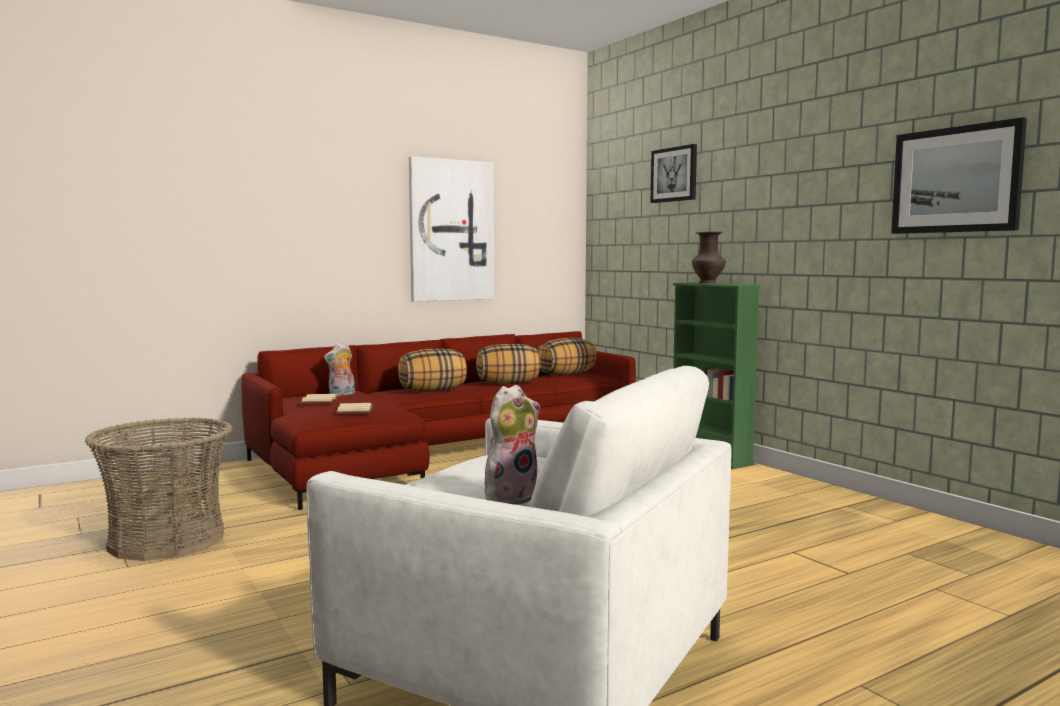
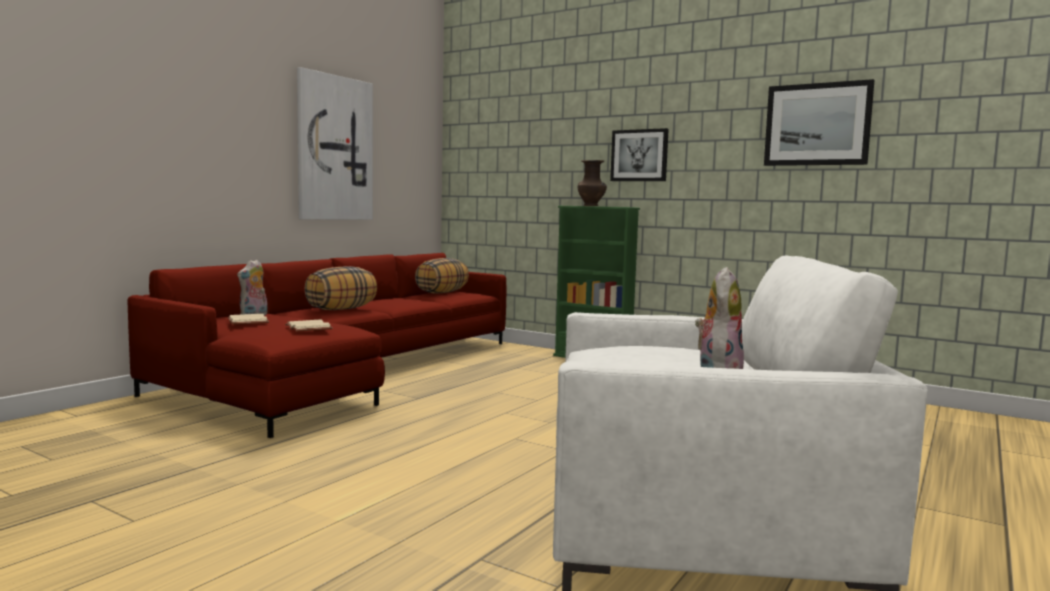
camera: 25 degrees left, 0 degrees up
basket [85,417,232,561] -> none
pillow [476,344,540,384] -> none
picture [651,144,697,203] -> picture moved to [610,128,669,181]

